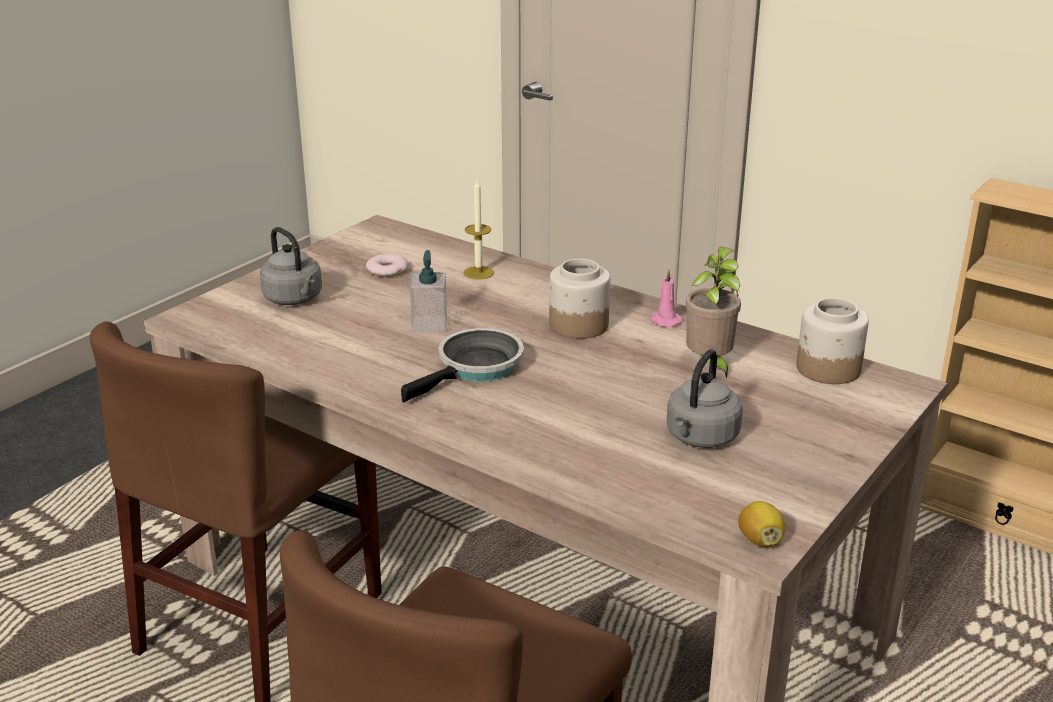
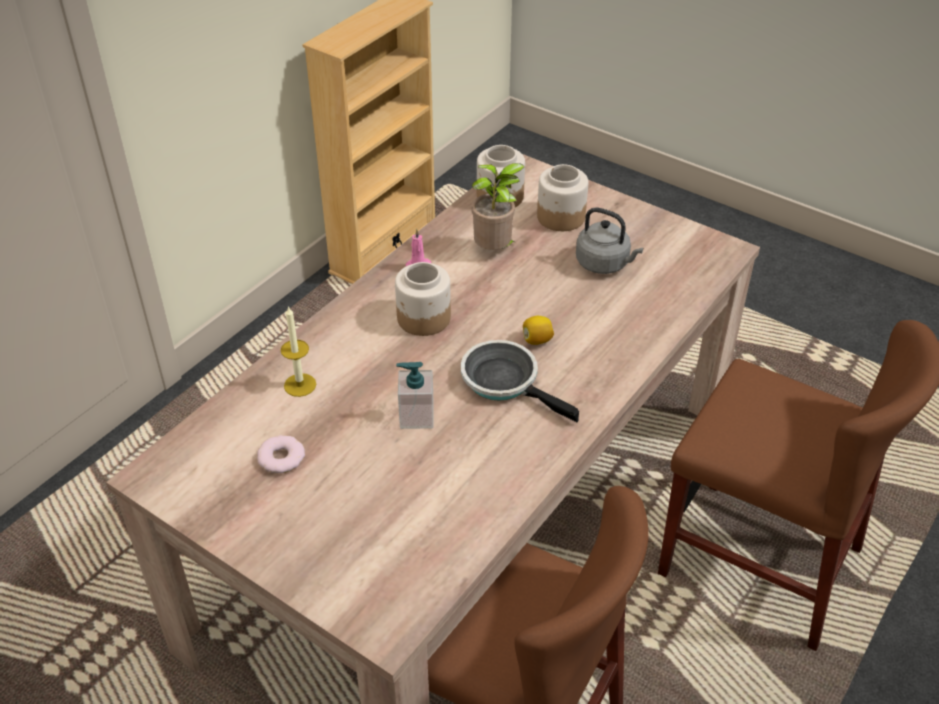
camera: 90 degrees left, 15 degrees up
grey kettle [260,227,322,305] -> none
lemon [738,501,785,547] -> lemon moved to [523,316,554,345]
none -> jar [537,164,588,231]

